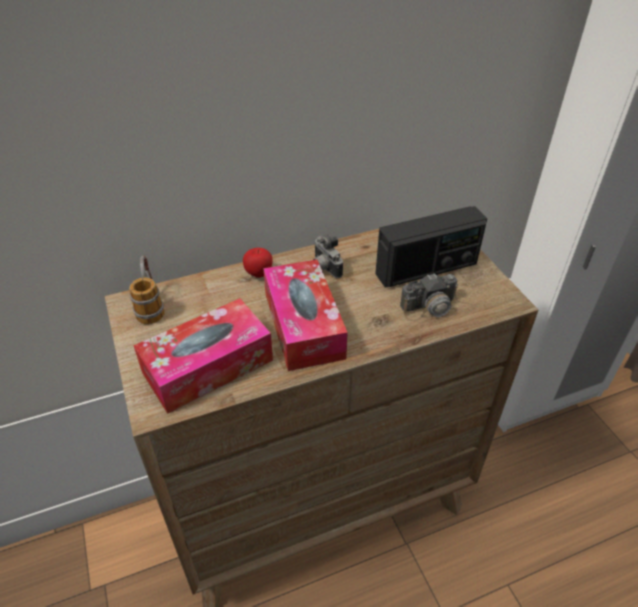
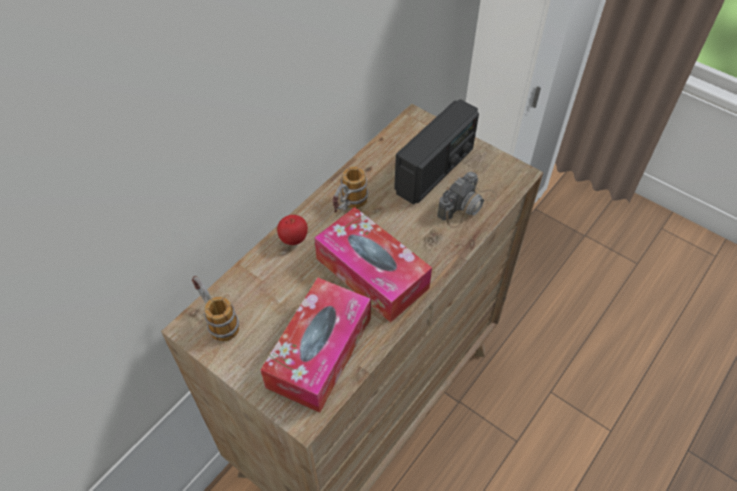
camera: 30 degrees left, 10 degrees up
camera [313,235,343,278] -> mug [332,167,368,213]

